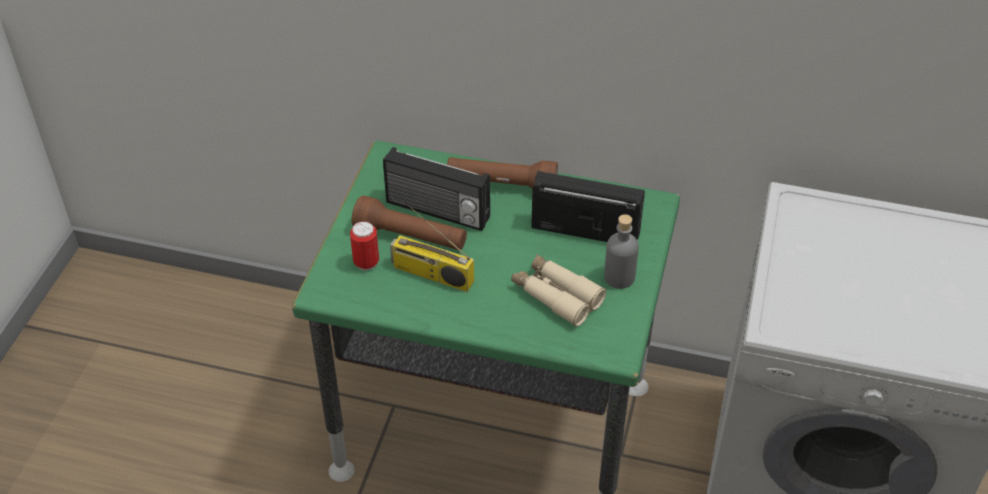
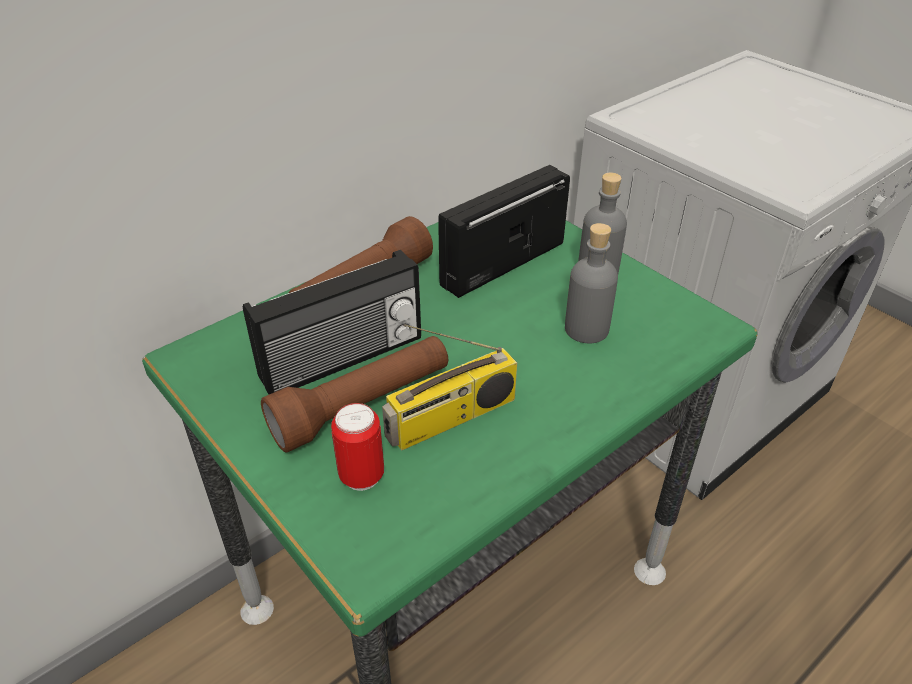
camera: 55 degrees left, 5 degrees down
beige binoculars [511,254,606,326] -> grey bottle [565,223,618,343]

